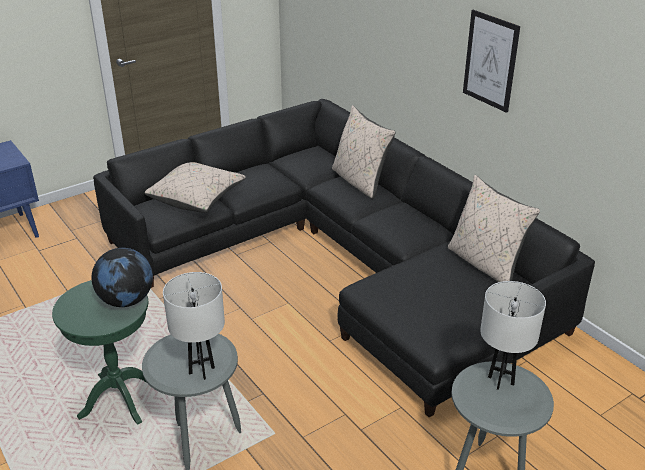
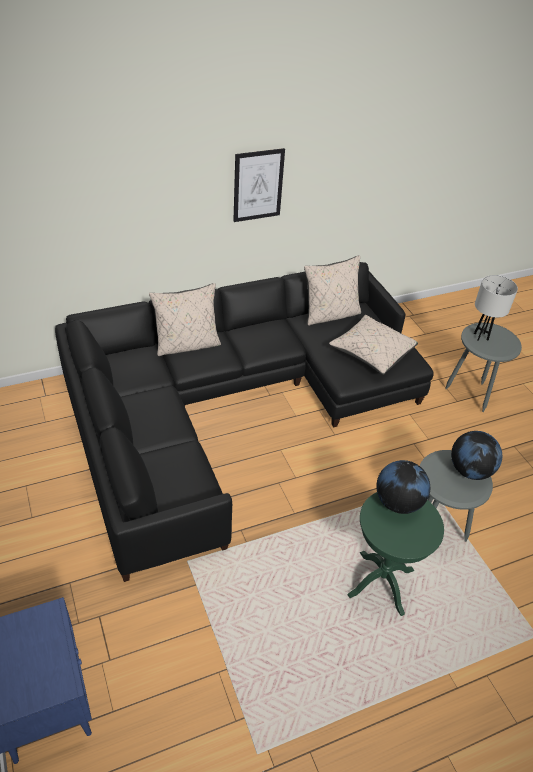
camera: 80 degrees left, 10 degrees up
beige pillow [145,162,246,213] -> beige pillow moved to [329,315,418,375]
white table lamp [163,272,225,380] -> globe [451,431,502,480]

